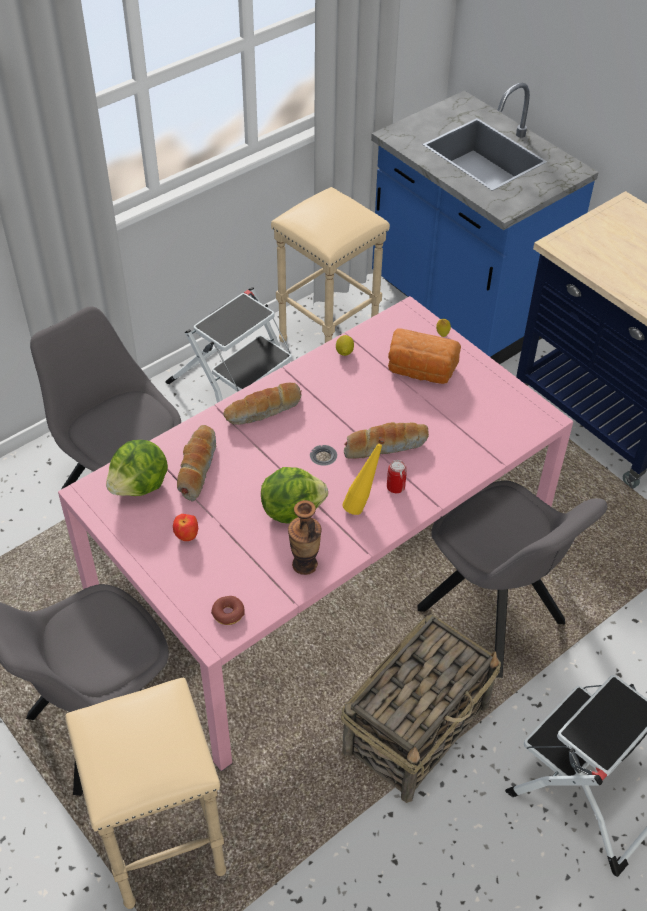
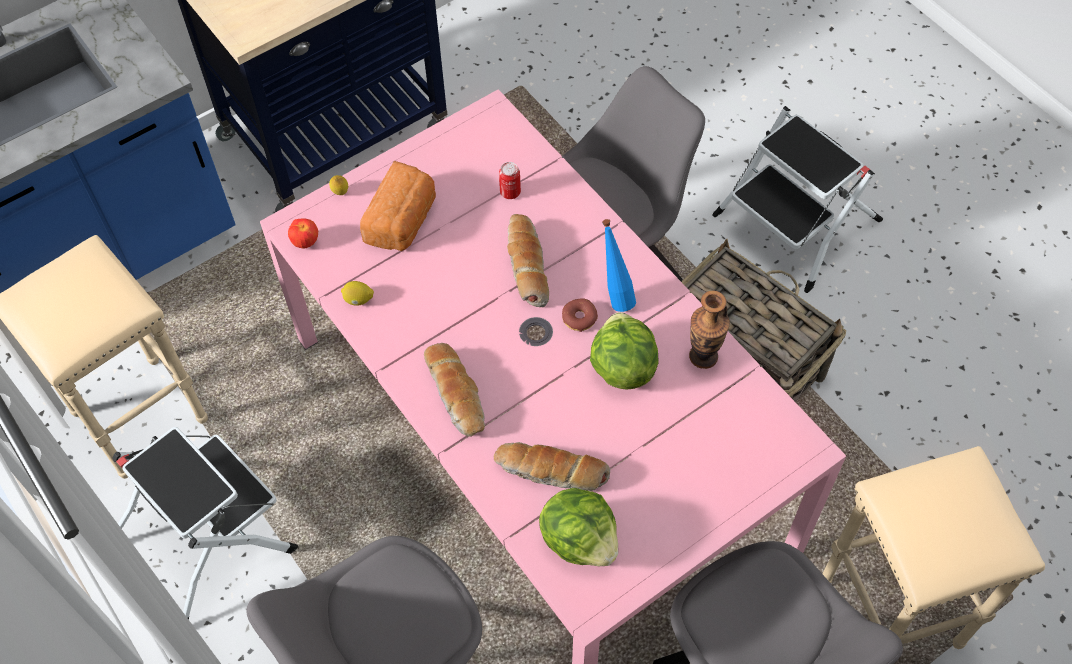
camera: 85 degrees left, 10 degrees up
apple [173,514,198,541] -> apple moved to [288,218,318,249]
donut [211,596,245,625] -> donut moved to [562,298,598,332]
yellow bottle [342,438,385,515] -> blue bottle [602,219,636,312]
can [387,460,407,493] -> can moved to [499,162,521,199]

